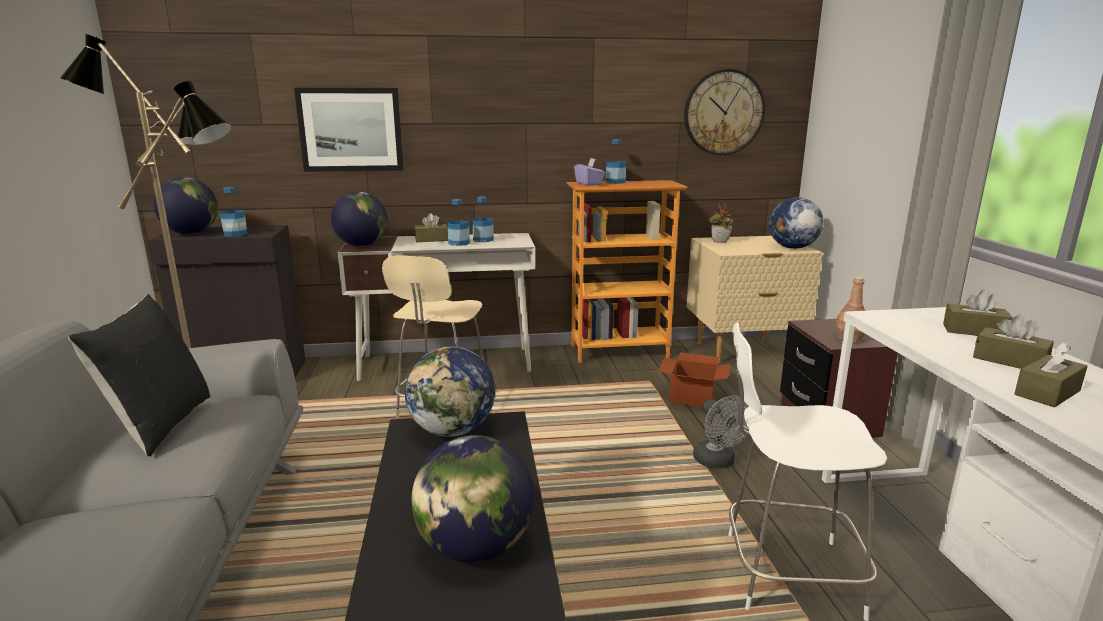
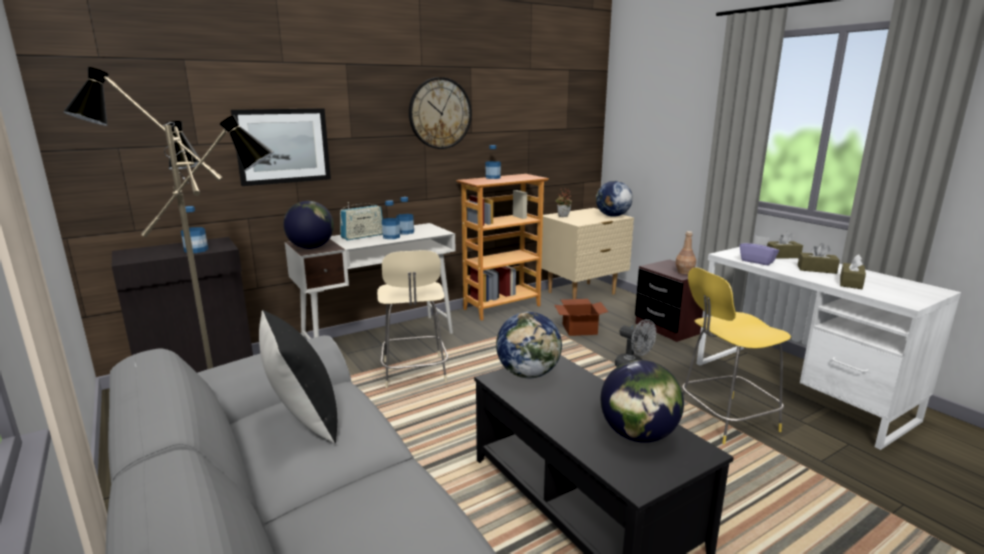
camera: 25 degrees left, 0 degrees up
globe [153,177,218,234] -> none
brown tissue box [415,213,448,242] -> radio [340,202,383,240]
purple tissue box [574,158,605,186] -> purple tissue box moved to [740,236,779,265]
wall clock [684,69,765,155] -> wall clock moved to [409,77,472,149]
white chair [728,322,887,621] -> yellow chair [682,267,791,444]

